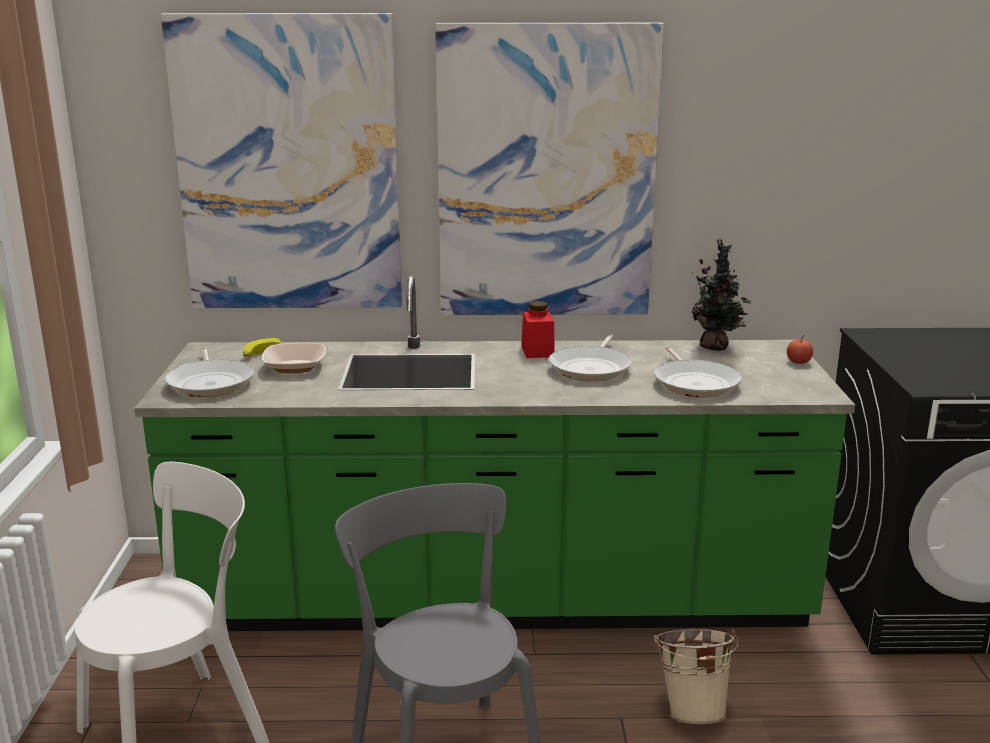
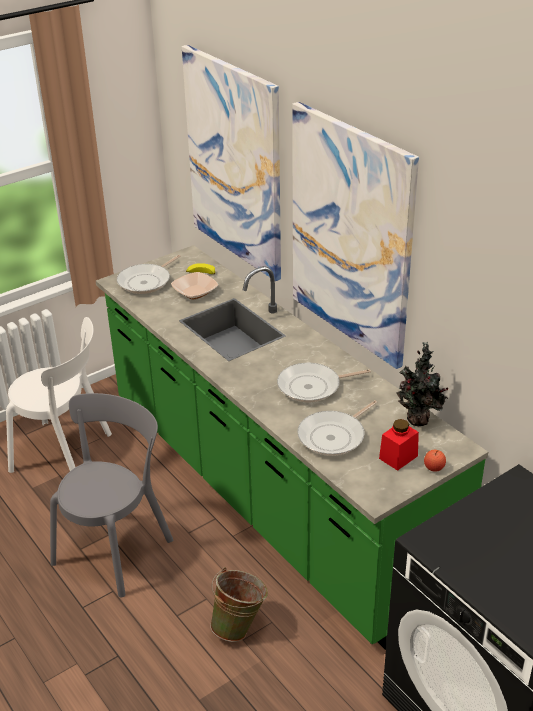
camera: 55 degrees right, 15 degrees up
red jar [521,301,555,358] -> red jar moved to [379,419,419,471]
beige bucket [654,629,739,724] -> green bucket [210,567,268,642]

